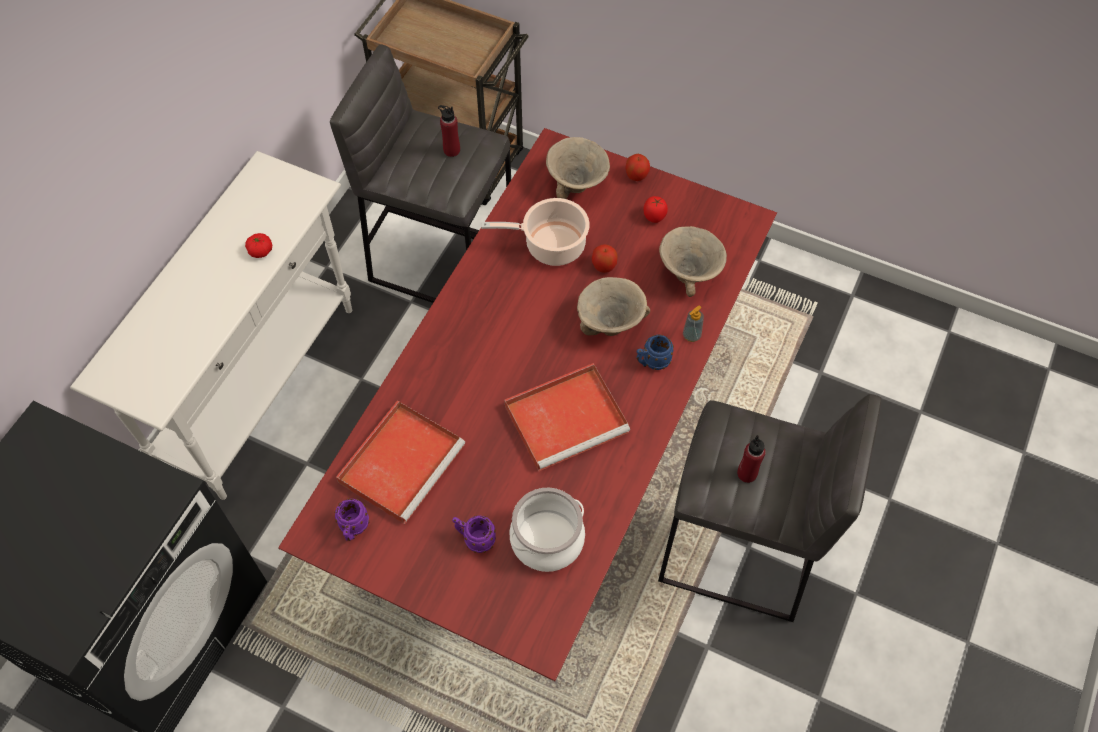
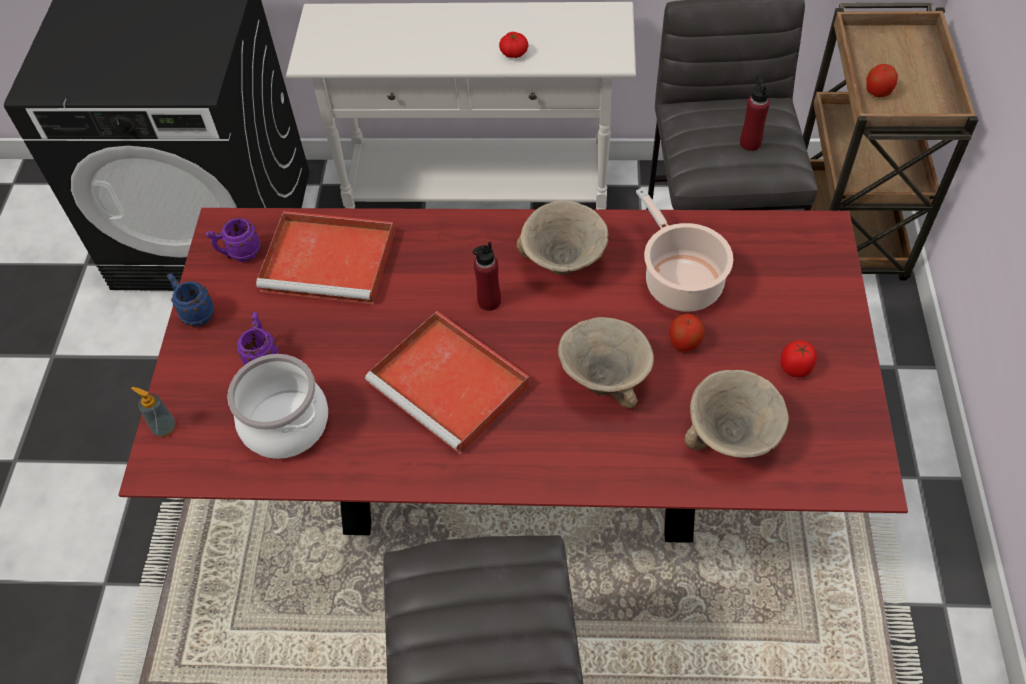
camera: 70 degrees right, 5 degrees down
beige bowl [546,137,610,199] -> beige bowl moved to [517,200,608,275]
apple [625,154,650,181] -> apple moved to [866,64,898,97]
blue mug [637,335,674,370] -> blue mug moved to [167,273,215,327]
soap dispenser [683,305,704,342] -> soap dispenser moved to [131,387,176,437]
red bottle [737,435,766,483] -> red bottle moved to [473,242,501,311]

